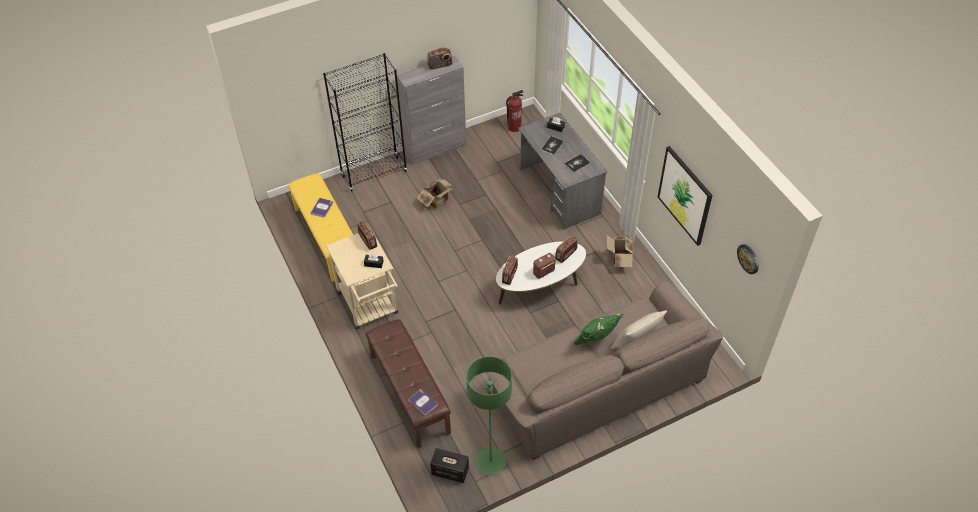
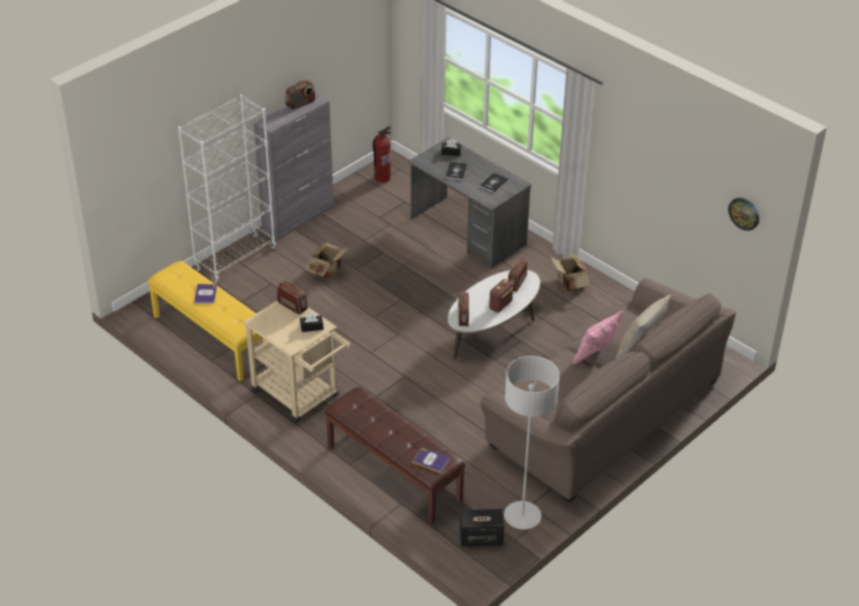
camera: 20 degrees left, 10 degrees down
black bookcase [323,53,407,192] -> white bookcase [178,94,276,283]
green floor lamp [466,356,512,475] -> grey floor lamp [504,356,560,529]
green pillow [574,314,623,345] -> pink pillow [573,310,624,364]
picture [658,146,713,246] -> none

